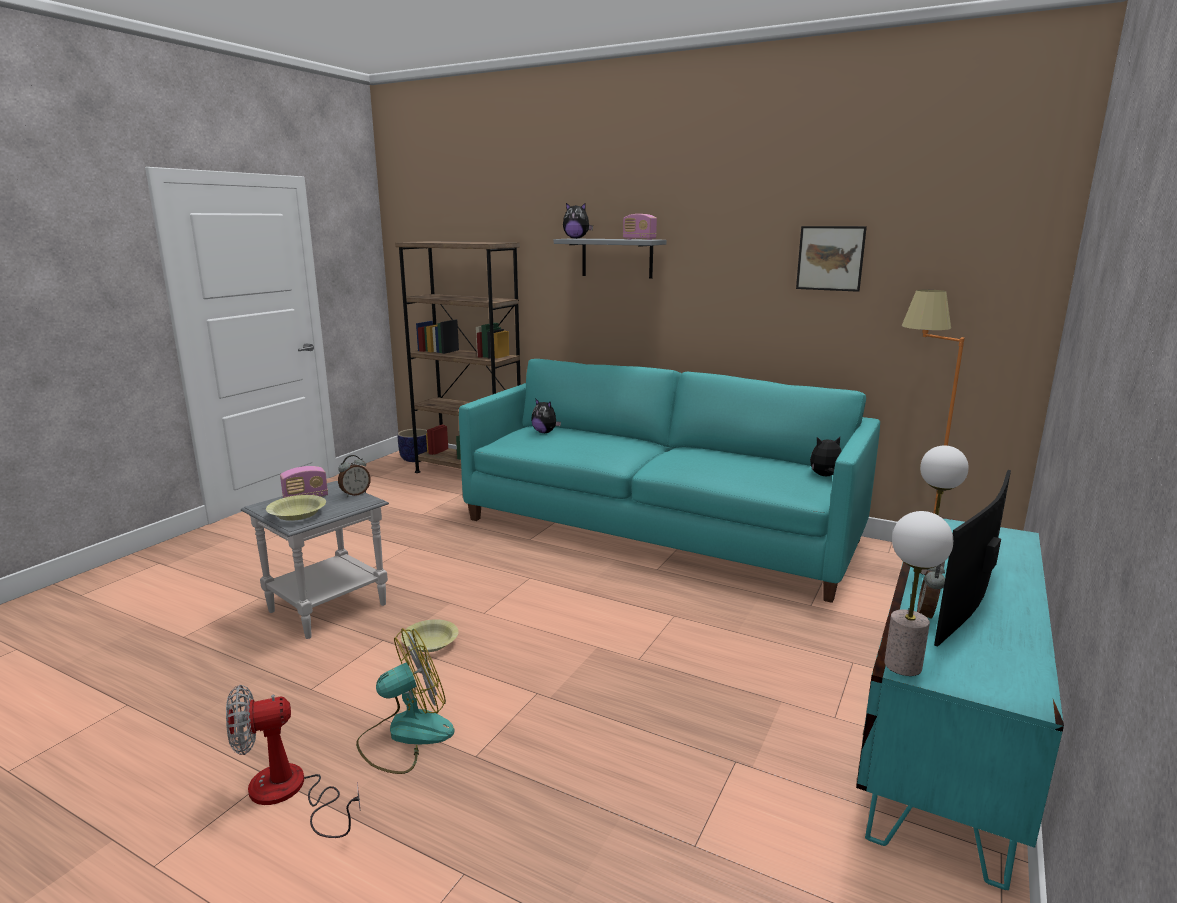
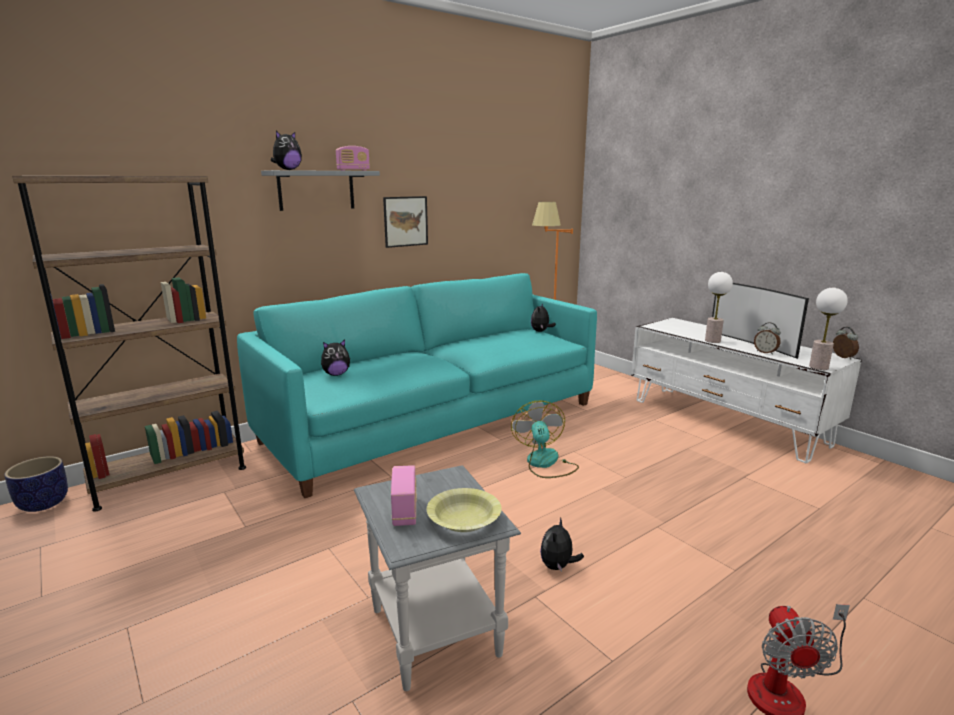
camera: 65 degrees left, 0 degrees up
alarm clock [338,455,371,497] -> alarm clock moved to [833,327,859,360]
fan [356,628,454,774] -> fan moved to [511,400,579,478]
yellow bowl [401,619,459,652] -> plush toy [540,517,584,572]
picture [796,226,867,292] -> picture moved to [383,196,428,248]
turquoise tv stand [856,517,1064,890] -> white tv stand [631,318,862,463]

